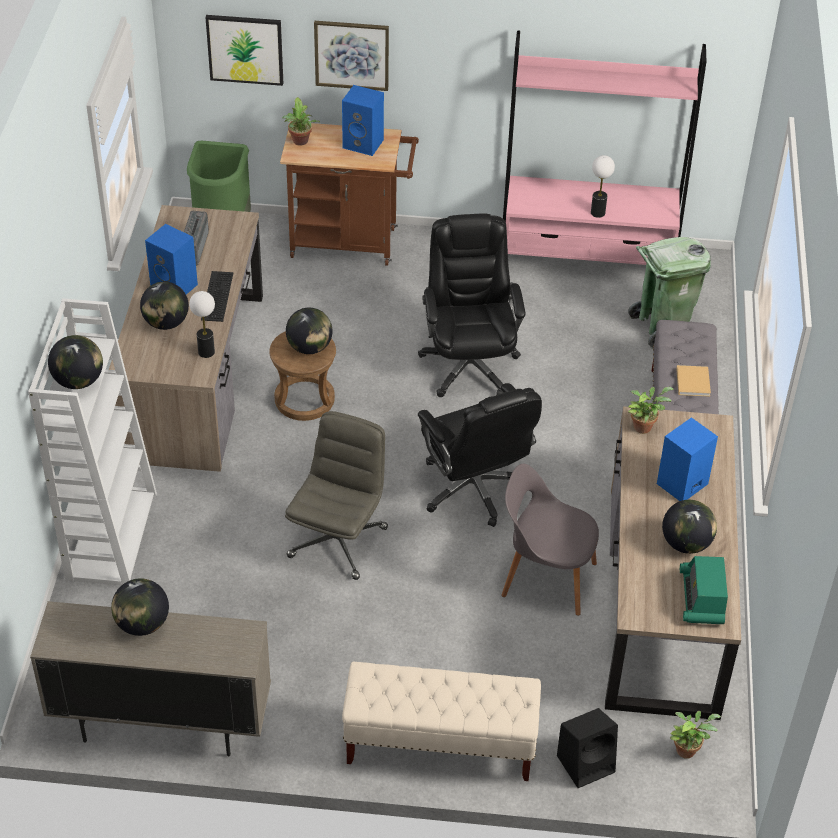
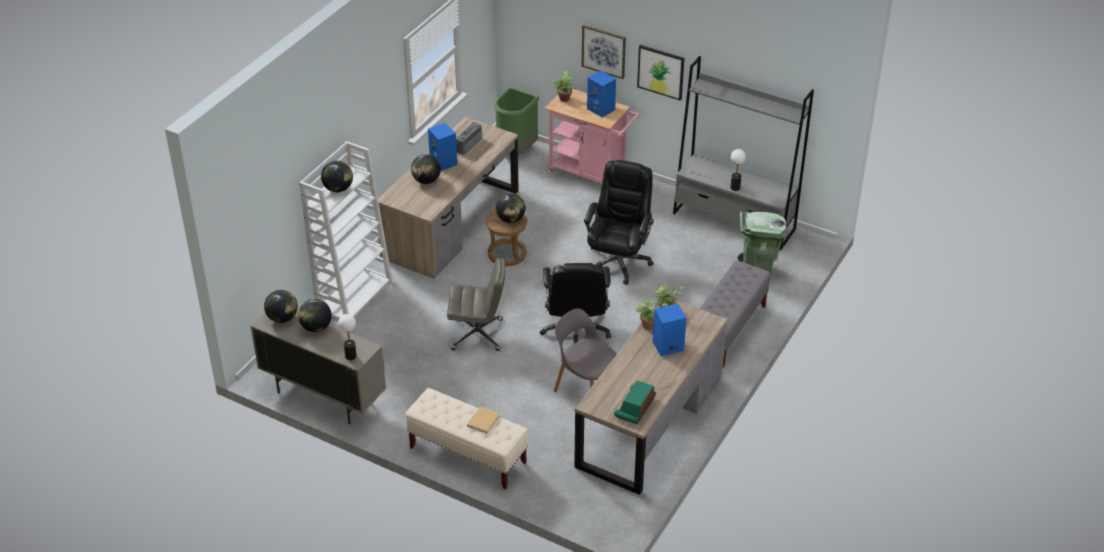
camera: 25 degrees right, 5 degrees down
table lamp [189,291,215,358] -> table lamp moved to [338,314,357,360]
keyboard [201,271,233,322] -> none
picture [205,15,283,86] -> picture moved to [637,45,684,101]
brown cart [280,123,419,266] -> pink cart [545,89,640,183]
grey office chair [285,411,388,580] -> grey office chair turned 45 degrees clockwise [447,258,505,351]
pink bookcase [503,30,707,265] -> grey bookcase [673,56,814,250]
black speaker [557,708,618,788] -> none
globe [662,500,717,554] -> globe moved to [264,290,298,323]
potted plant [670,711,721,759] -> potted plant moved to [635,300,668,330]
beige book [676,365,711,397] -> beige book moved to [467,407,500,434]

